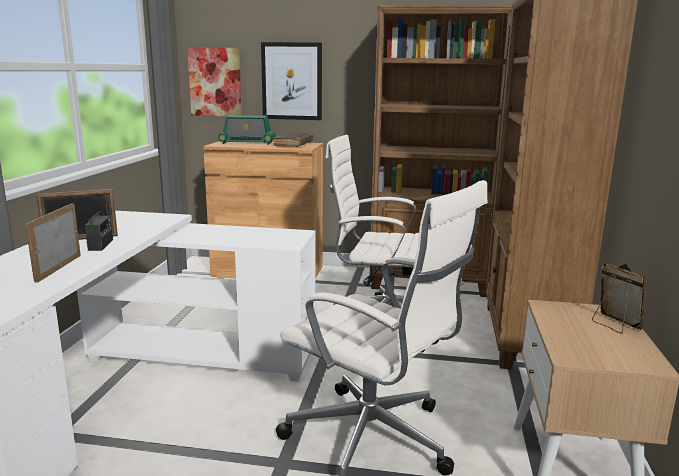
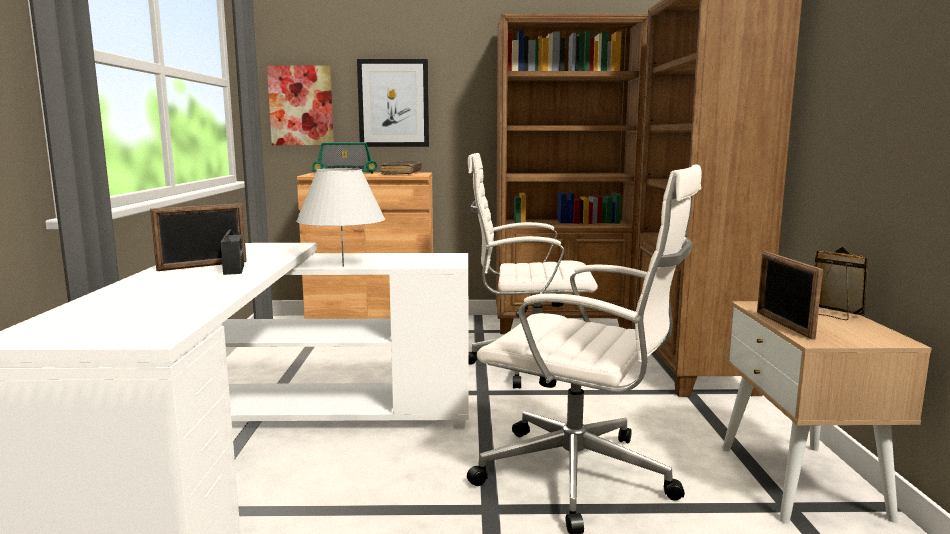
camera: 10 degrees left, 5 degrees down
picture frame [25,203,81,282] -> picture frame moved to [757,251,823,340]
none -> white table lamp [296,168,385,267]

